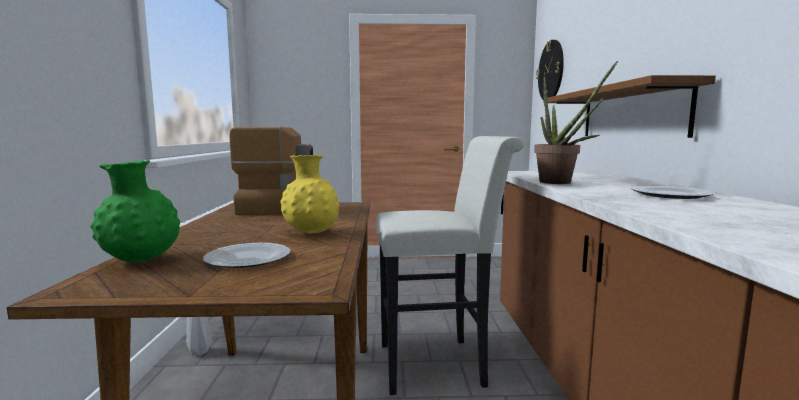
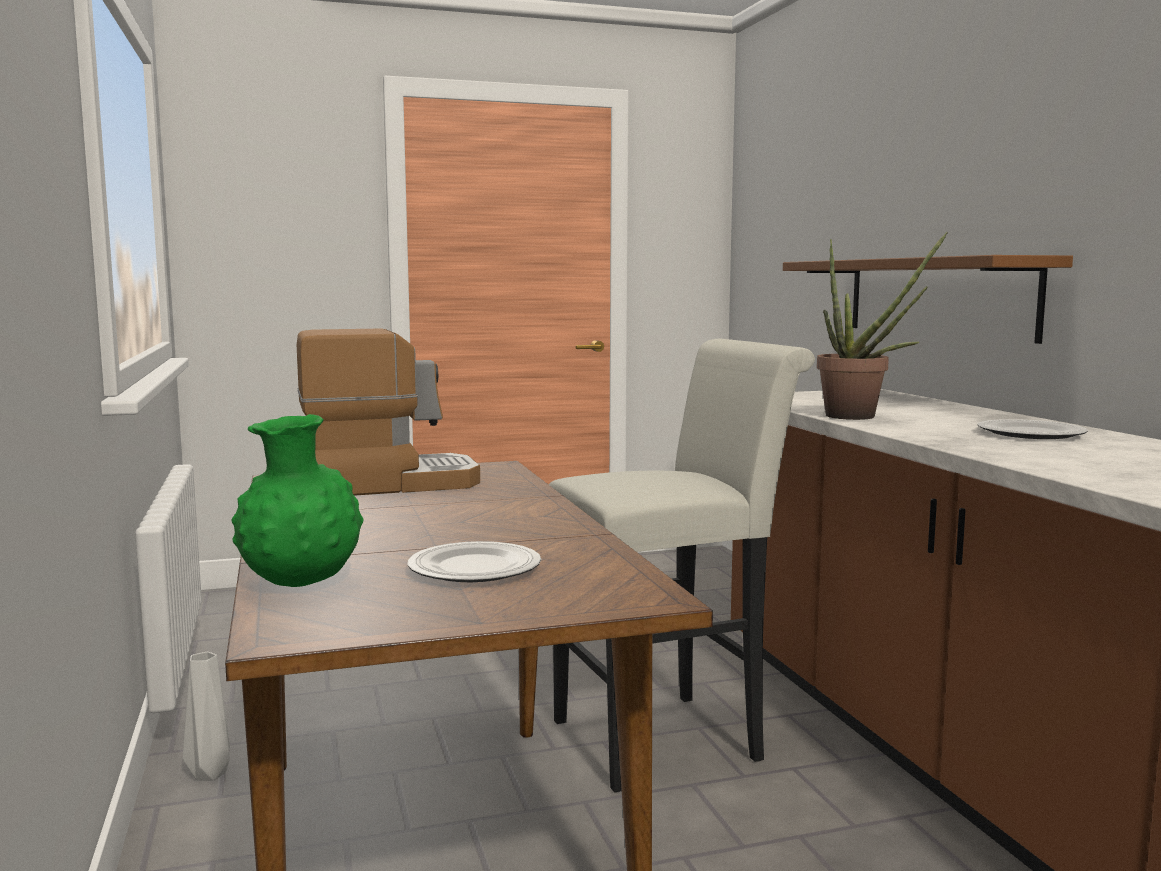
camera: 15 degrees left, 0 degrees up
yellow vase [280,155,339,233] -> none
wall clock [536,40,564,100] -> none

